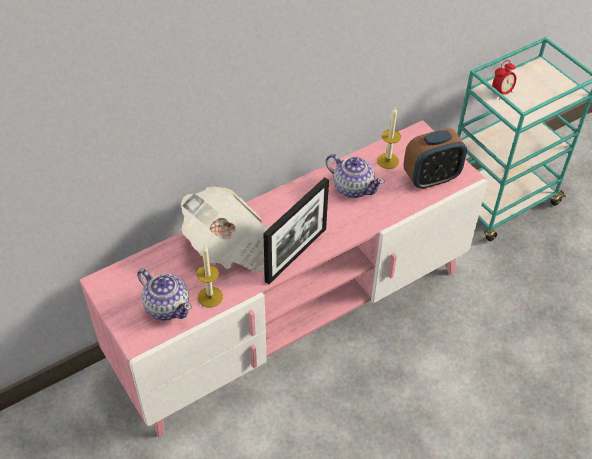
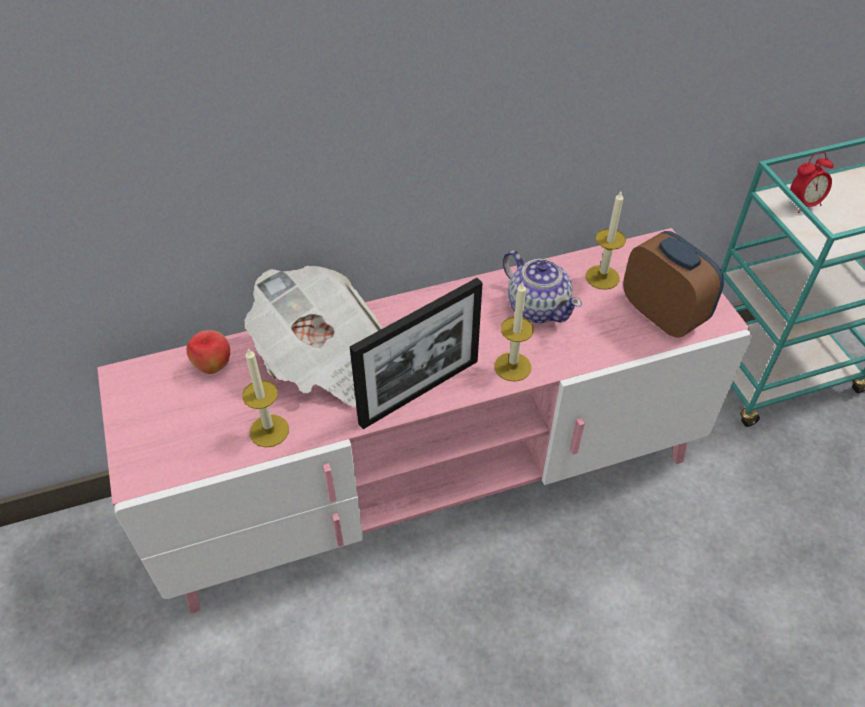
camera: 15 degrees right, 0 degrees up
teapot [137,269,192,321] -> none
alarm clock [403,128,467,189] -> alarm clock turned 120 degrees counterclockwise [623,231,724,338]
none -> apple [187,330,230,374]
none -> candle [494,281,534,381]

